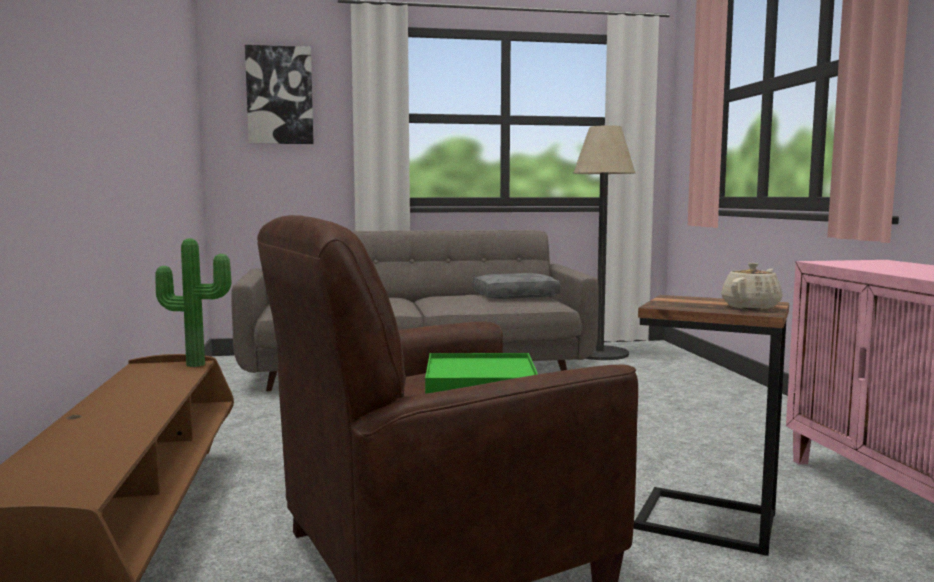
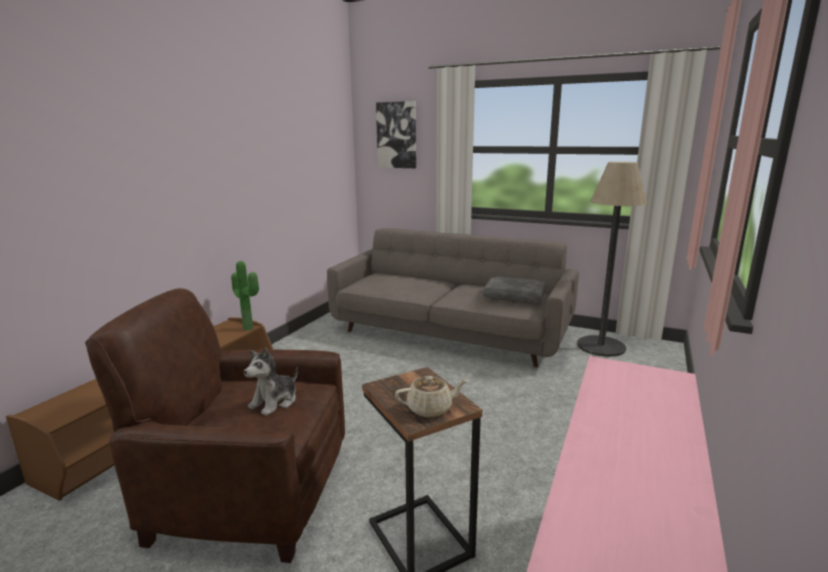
camera: 35 degrees right, 10 degrees up
green tray [425,353,538,394] -> plush toy [244,348,298,416]

